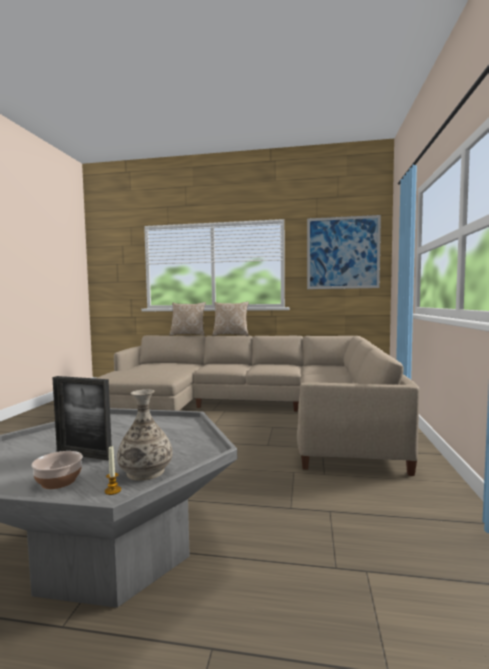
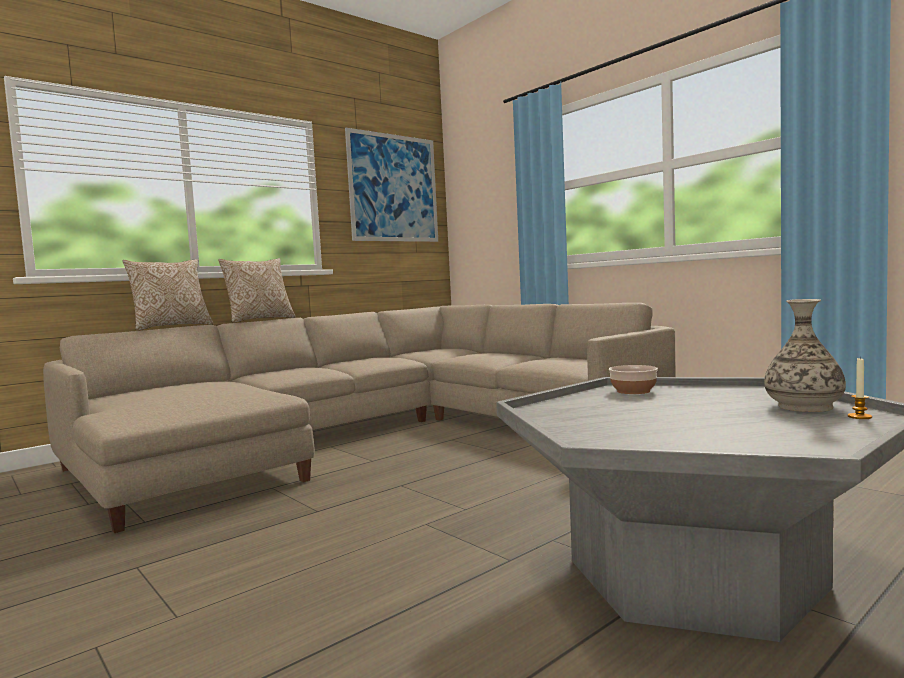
camera: 50 degrees left, 0 degrees up
bowl [31,451,83,489] -> bowl moved to [609,365,658,394]
picture frame [52,376,112,460] -> none

